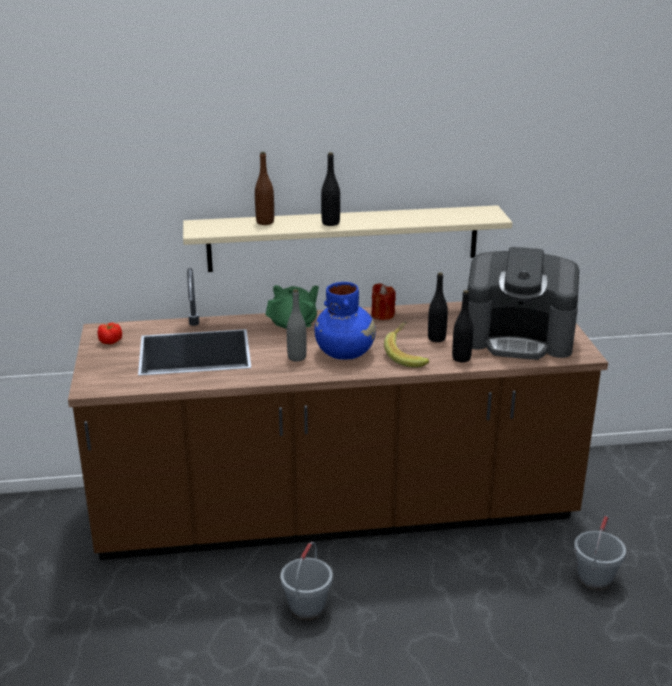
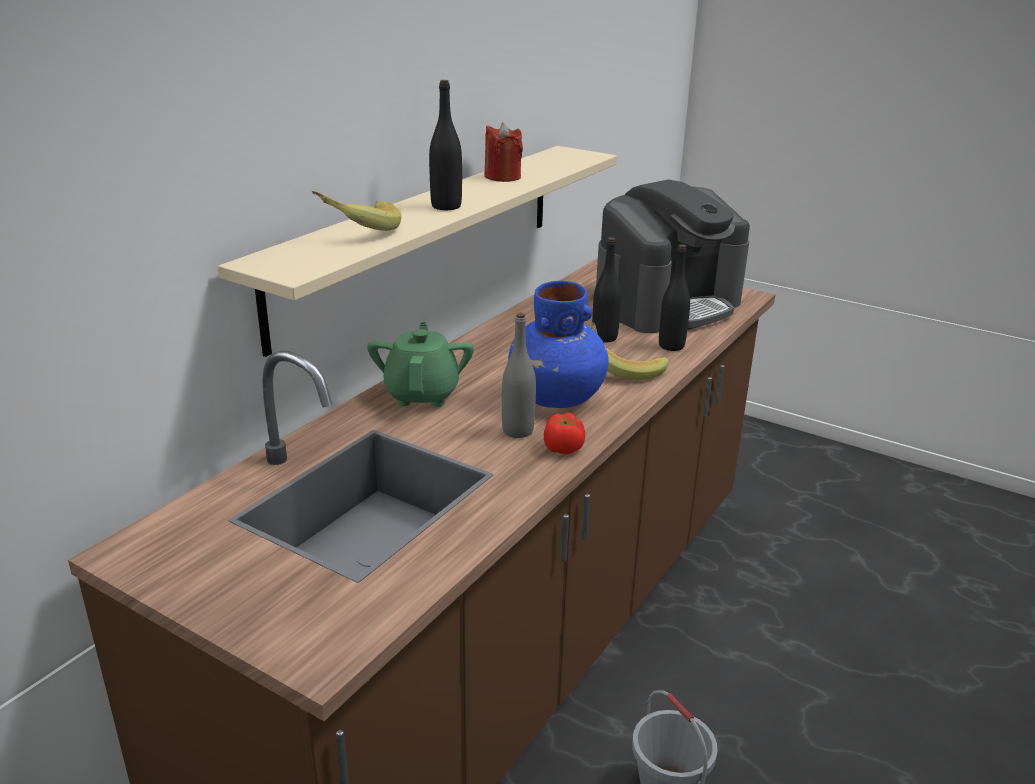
camera: 50 degrees left, 0 degrees up
tomato [98,323,122,344] -> tomato moved to [544,412,585,455]
brown bottle [255,152,274,225] -> banana [312,191,401,231]
red candle [371,283,396,320] -> red candle moved to [484,122,523,182]
grey bucket [574,516,626,591] -> none

